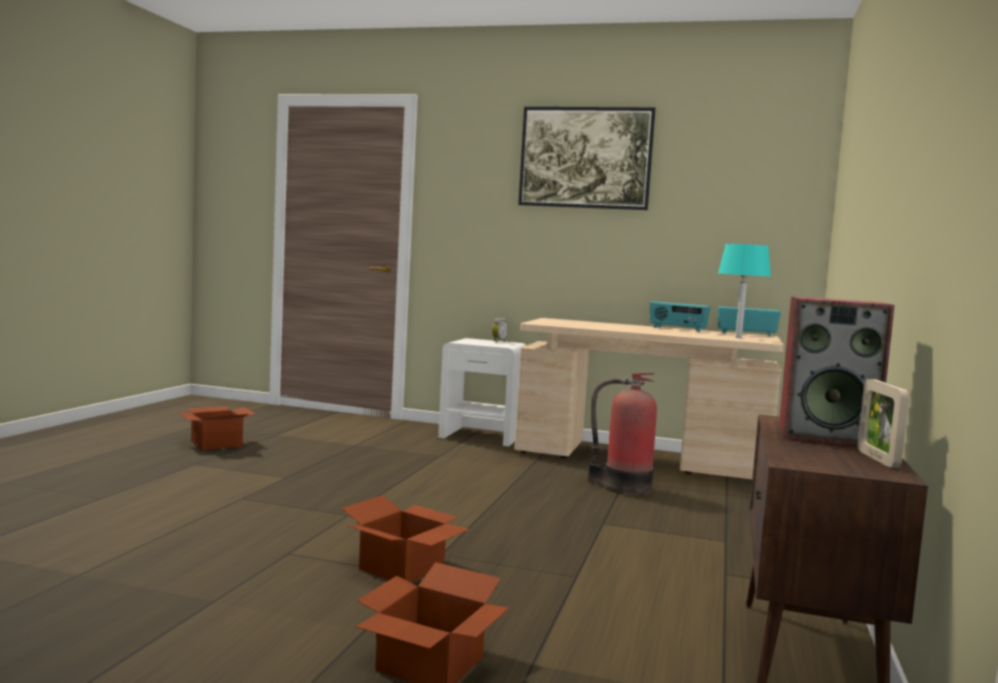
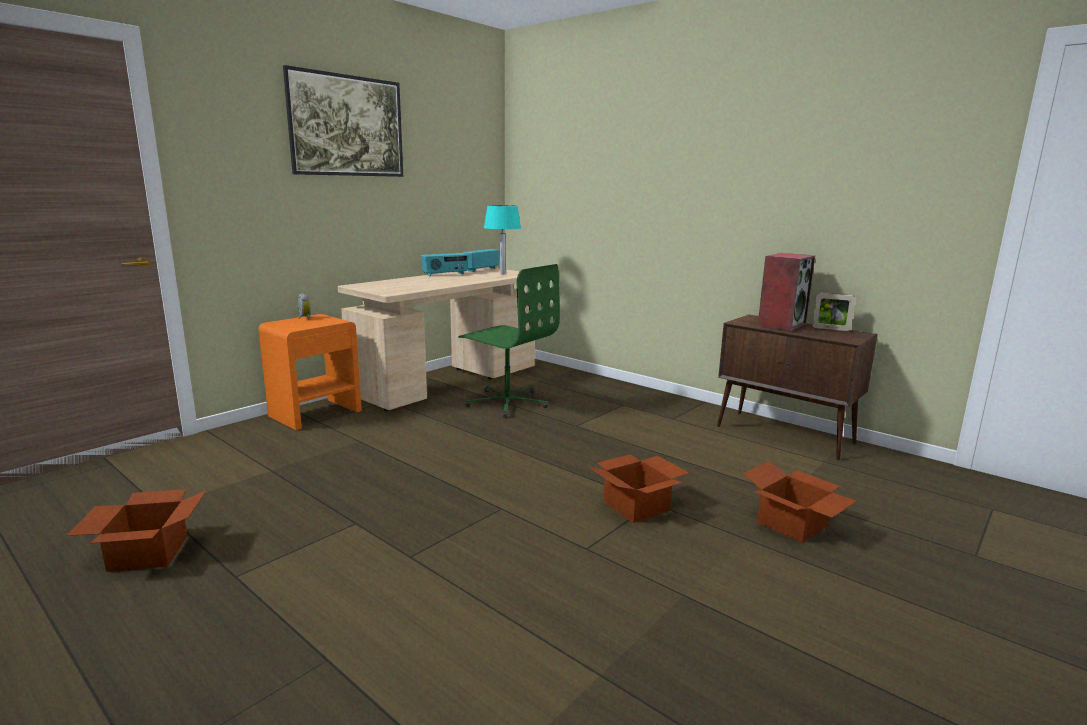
camera: 65 degrees left, 10 degrees up
white nightstand [438,338,527,446] -> orange nightstand [258,314,362,430]
fire extinguisher [588,373,657,496] -> green office chair [458,264,560,417]

